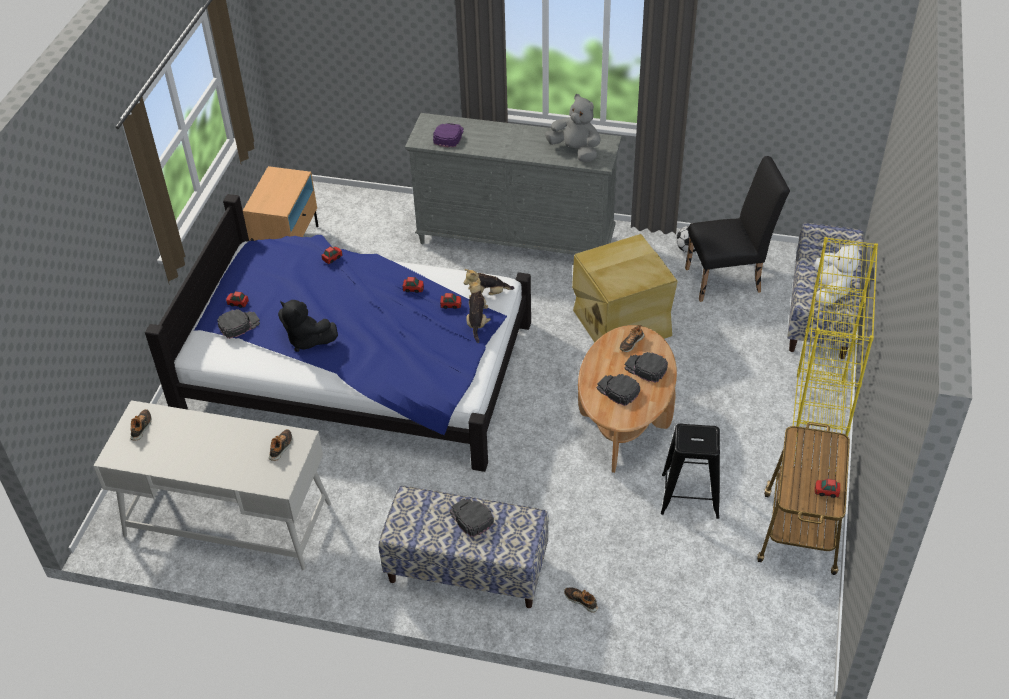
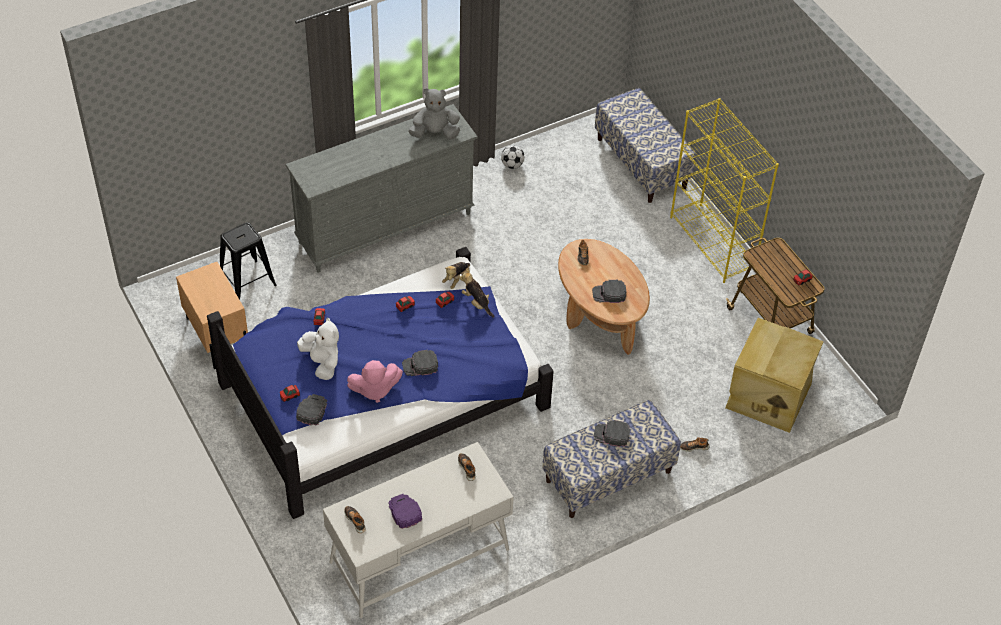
camera: 45 degrees left, 5 degrees up
black plush toy [278,300,338,352] -> pink plush toy [347,360,403,403]
purple cap [433,123,464,148] -> purple cap moved to [388,494,422,529]
beige storage box [572,234,678,342] -> beige storage box moved to [725,318,823,433]
black cap [625,352,668,383] -> black cap moved to [402,350,438,376]
black stool [661,424,720,519] -> black stool moved to [220,222,276,300]
black chair [685,156,790,302] -> none
white plush toy [815,243,860,306] -> white plush toy moved to [297,317,339,380]

